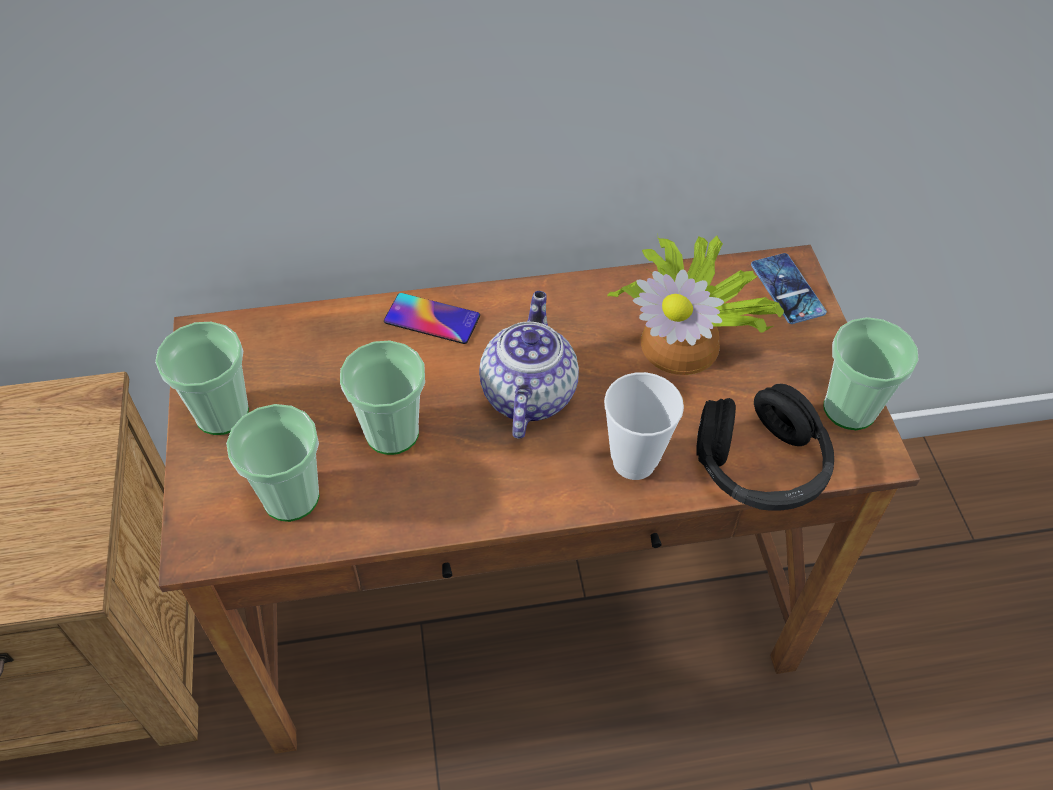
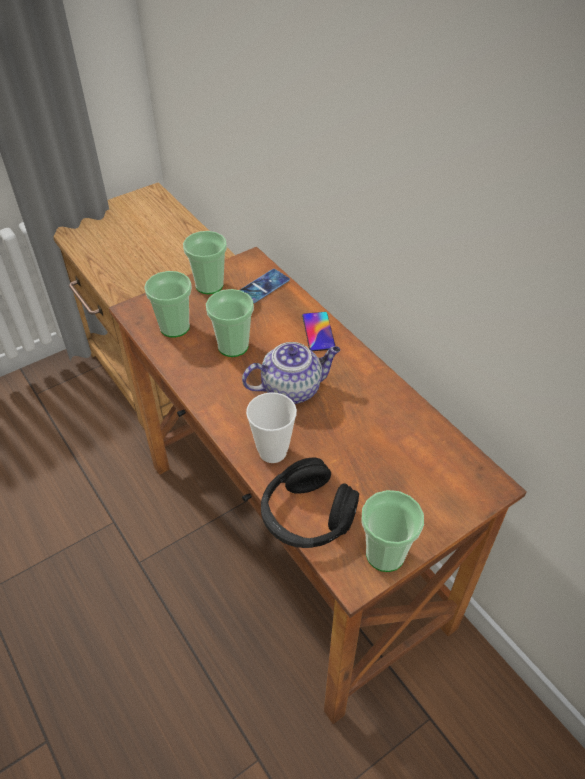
camera: 65 degrees right, 5 degrees down
potted plant [608,235,784,375] -> none
phone [751,253,827,324] -> phone moved to [240,269,290,303]

